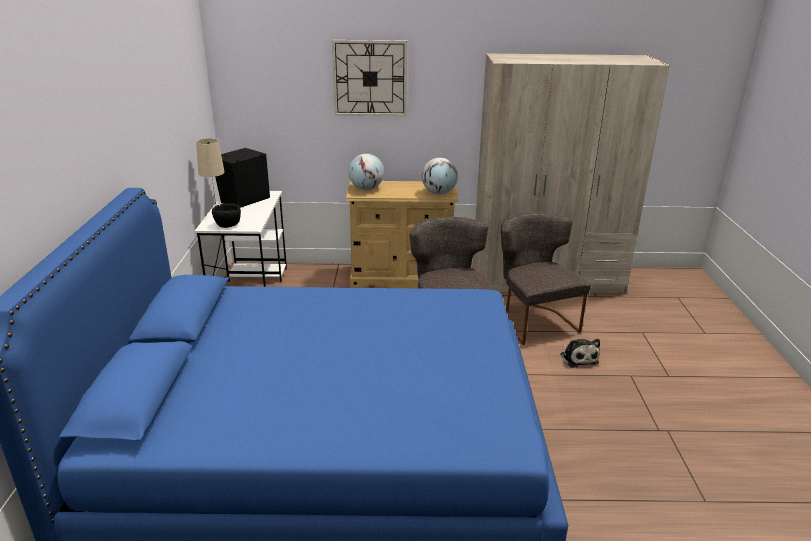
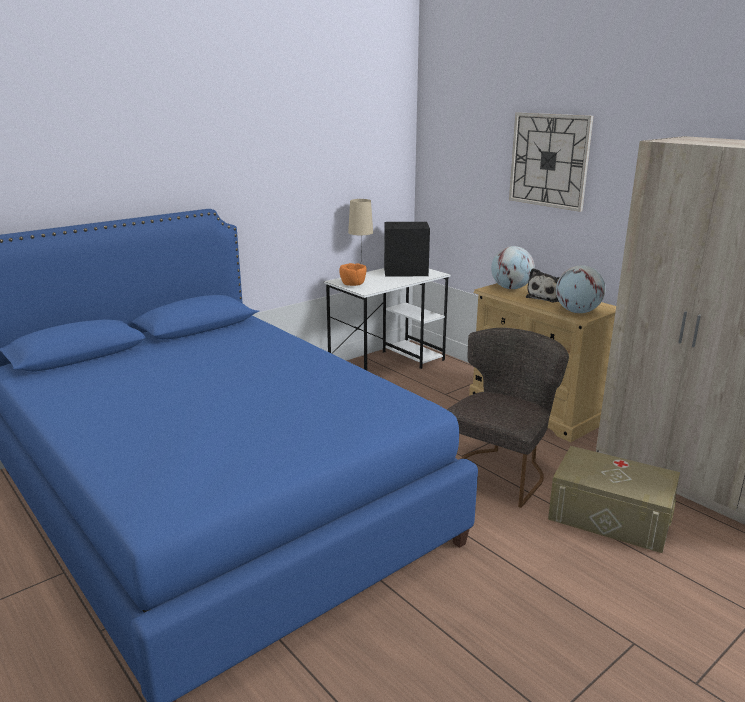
camera: 50 degrees right, 5 degrees down
black bowl [212,204,241,228] -> orange bowl [340,263,367,286]
grey chair [501,212,591,345] -> beige storage box [548,446,680,553]
plush toy [561,339,600,368] -> plush toy moved to [526,268,560,302]

